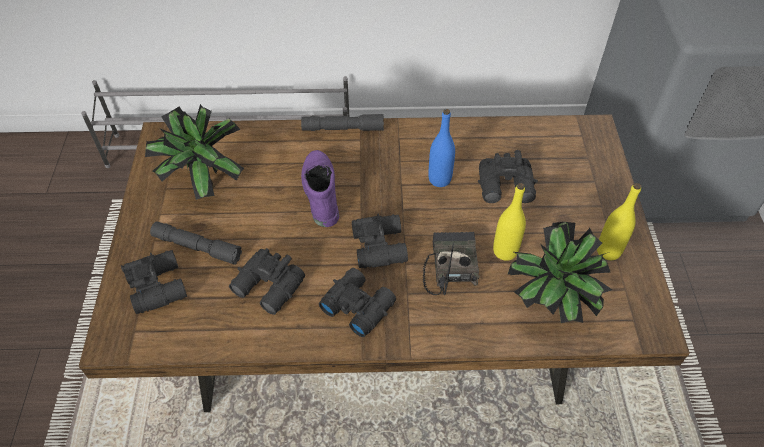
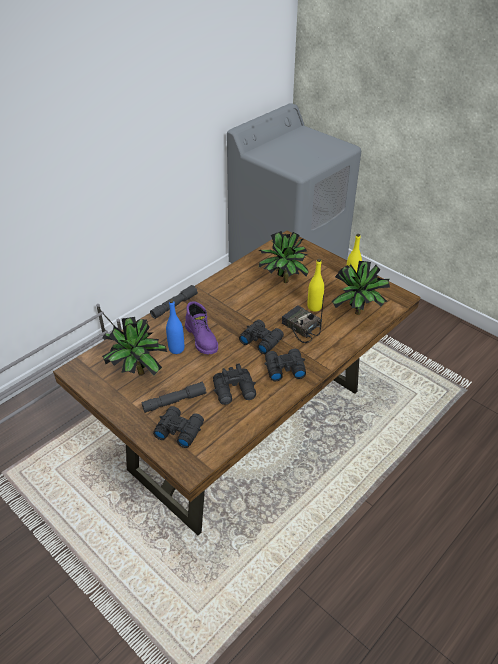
camera: 45 degrees left, 10 degrees down
purple boot [301,150,339,227] -> purple boot turned 150 degrees counterclockwise [185,301,218,355]
blue bottle [428,109,455,187] -> blue bottle moved to [166,299,184,354]
black binoculars [478,150,538,203] -> potted plant [259,231,309,283]

